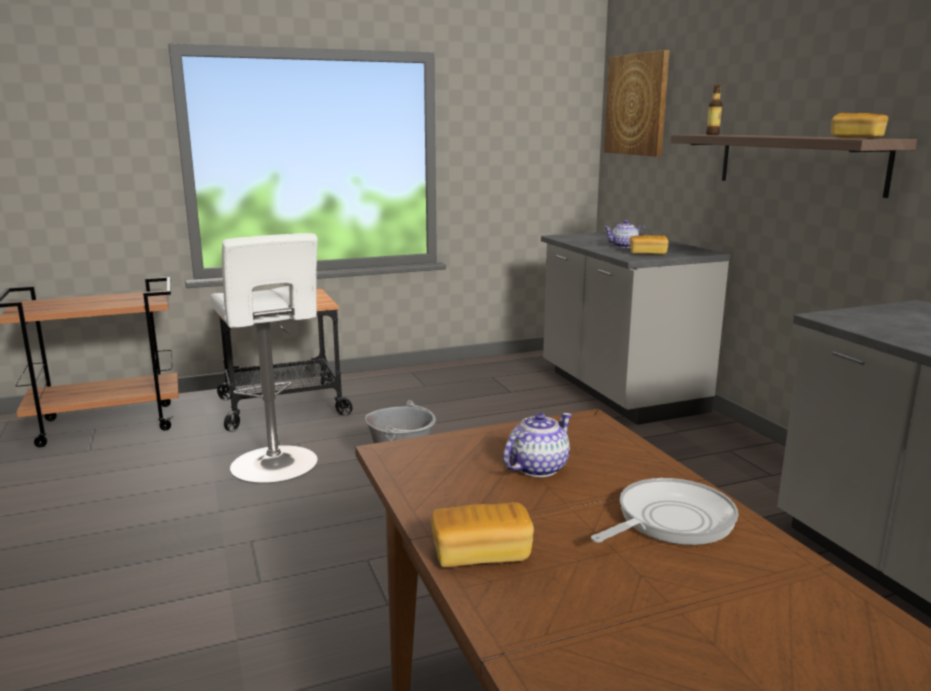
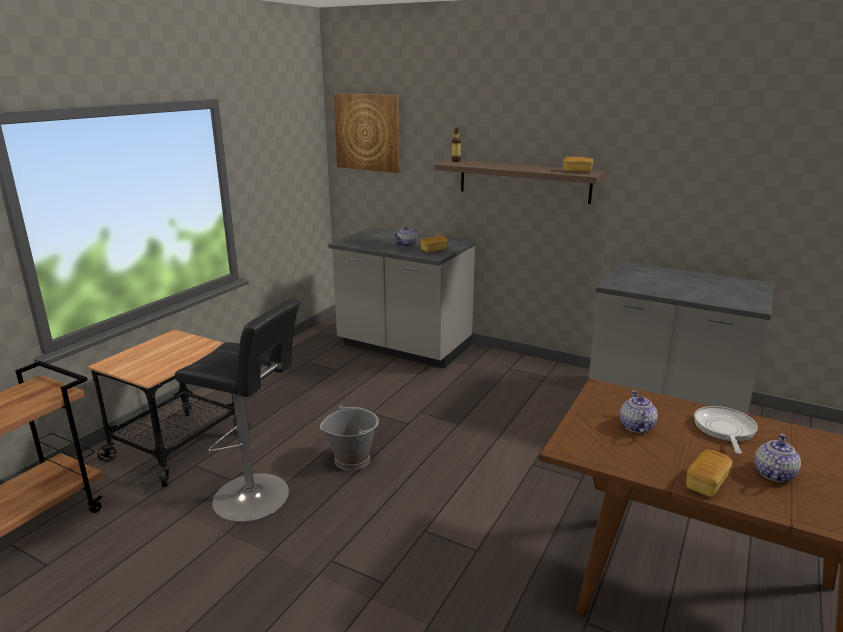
camera: 40 degrees left, 5 degrees up
white stool [210,233,318,484] -> black stool [174,298,300,522]
none -> teapot [754,434,801,482]

